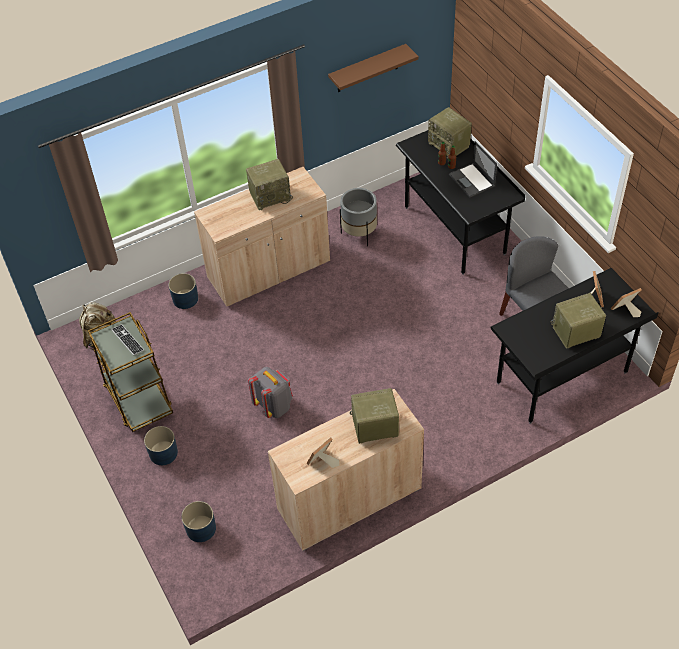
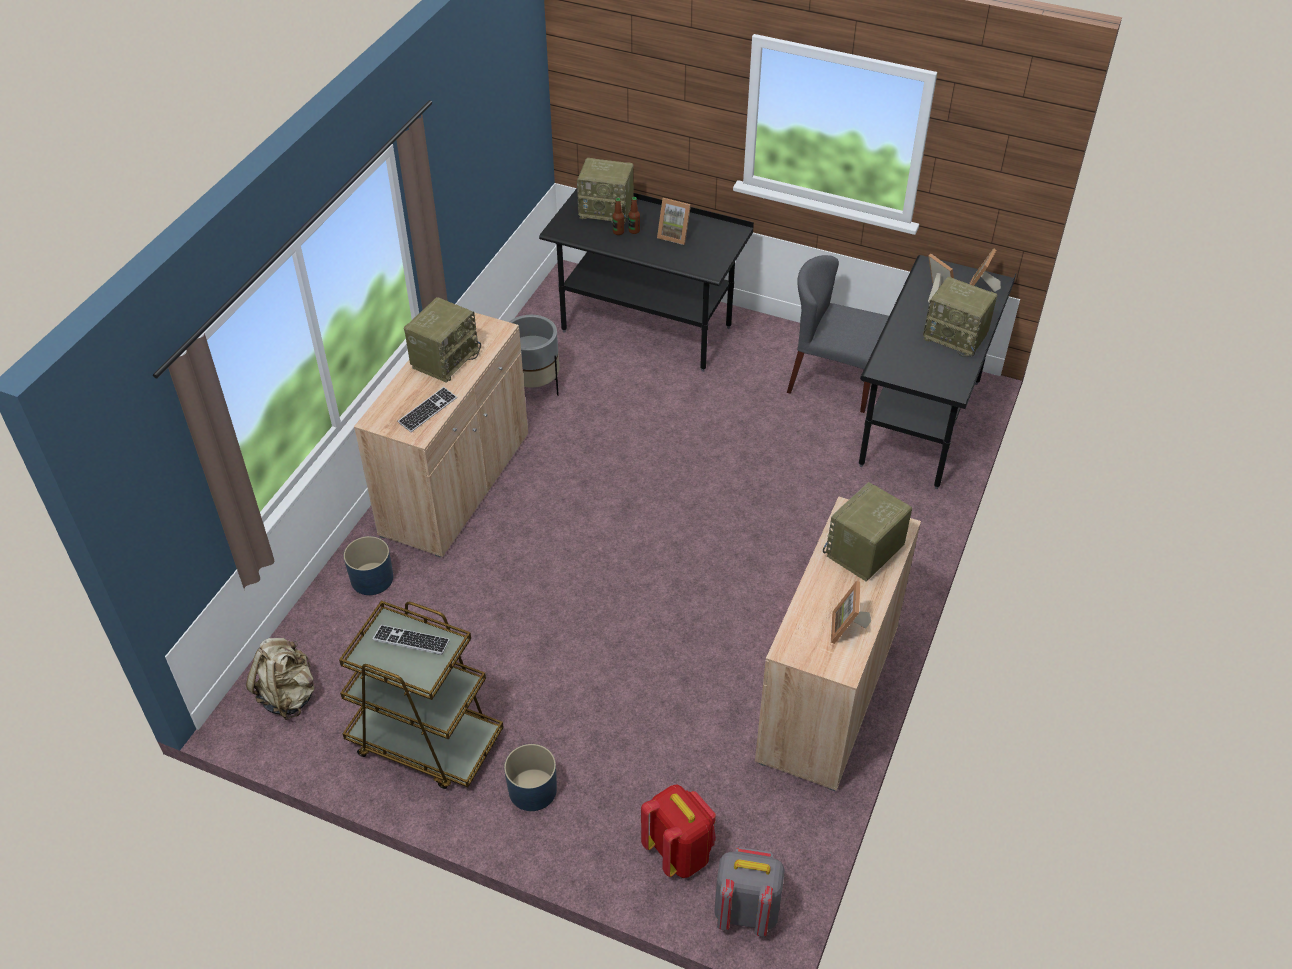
camera: 40 degrees left, 5 degrees down
blue planter [181,501,216,542] -> red backpack [641,784,716,878]
grey backpack [248,367,293,418] -> grey backpack moved to [714,847,785,937]
brown shelf [328,44,419,92] -> none
laptop [449,141,497,198] -> picture frame [657,198,691,245]
radio [550,293,606,349] -> radio turned 90 degrees counterclockwise [923,277,997,357]
none -> keyboard [398,387,457,432]

